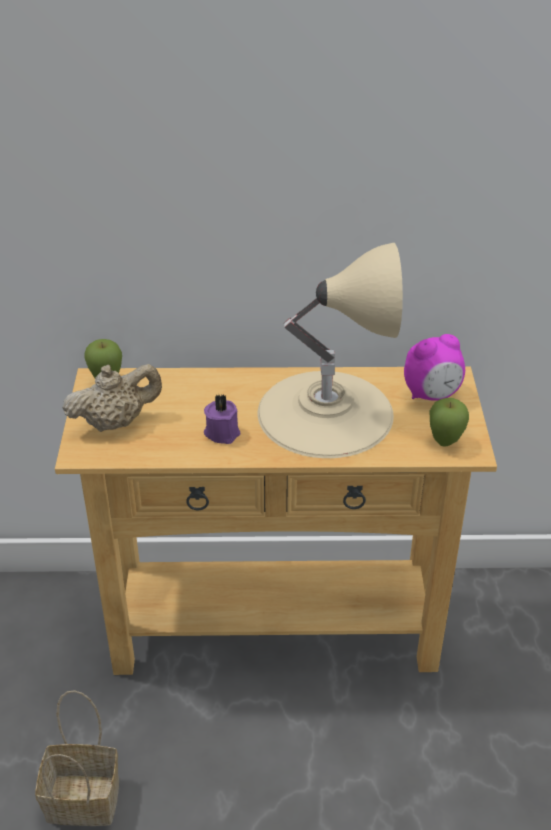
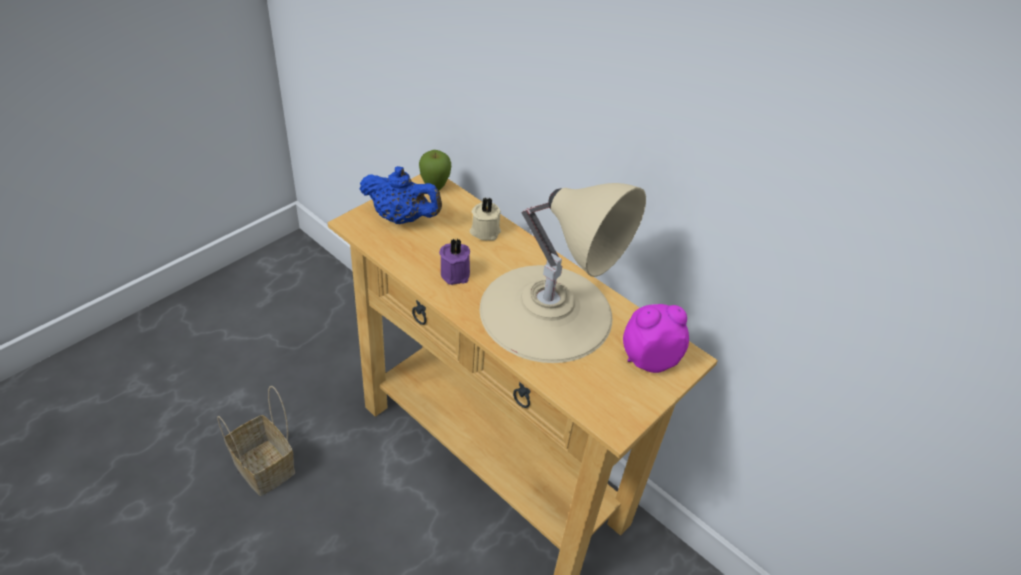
camera: 40 degrees right, 5 degrees up
beige teapot [62,364,162,432] -> blue teapot [360,166,442,224]
alarm clock [404,334,465,400] -> alarm clock turned 150 degrees clockwise [623,304,689,373]
apple [430,398,469,446] -> none
none -> beige candle [470,197,501,241]

